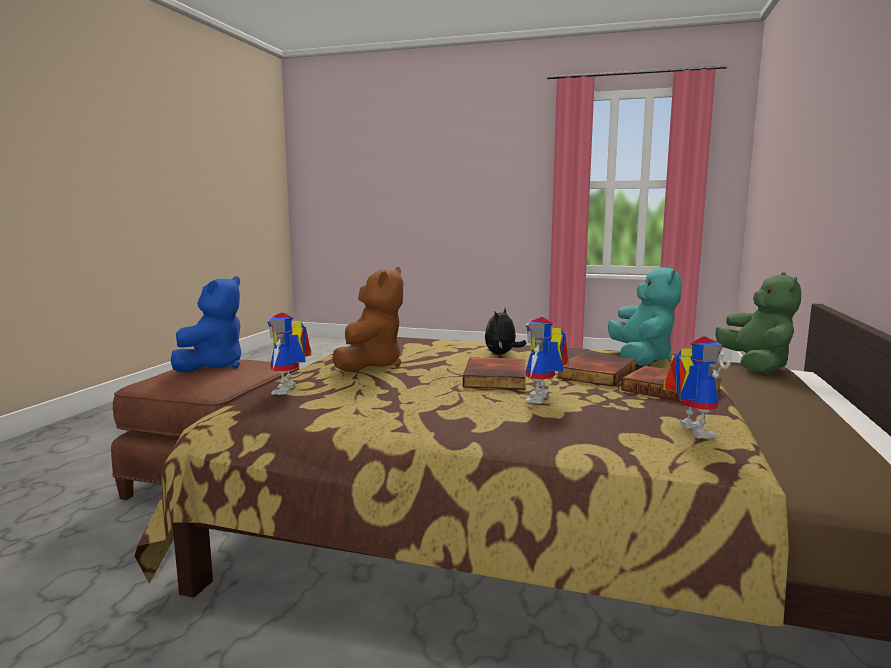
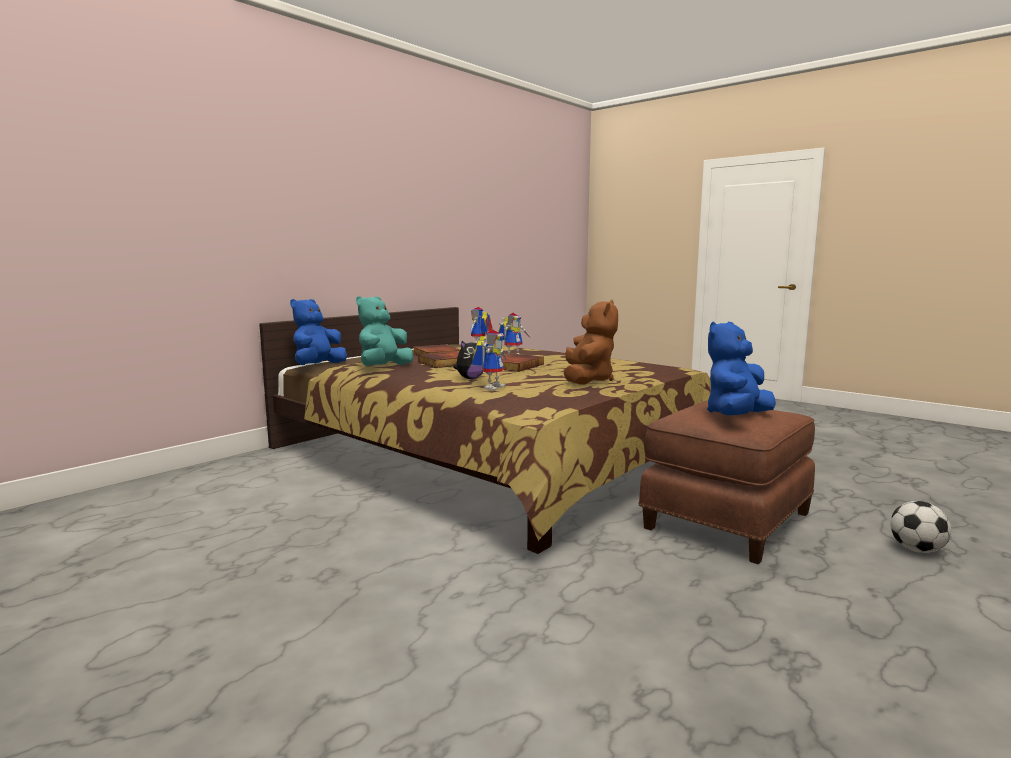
camera: 155 degrees left, 0 degrees up
toy robot [267,313,311,395] -> toy robot moved to [472,330,506,391]
brown plush toy [333,267,403,372] -> brown plush toy turned 150 degrees clockwise [564,300,618,385]
green plush toy [715,272,801,374] -> blue plush toy [290,299,347,365]
none -> football [890,501,951,553]

